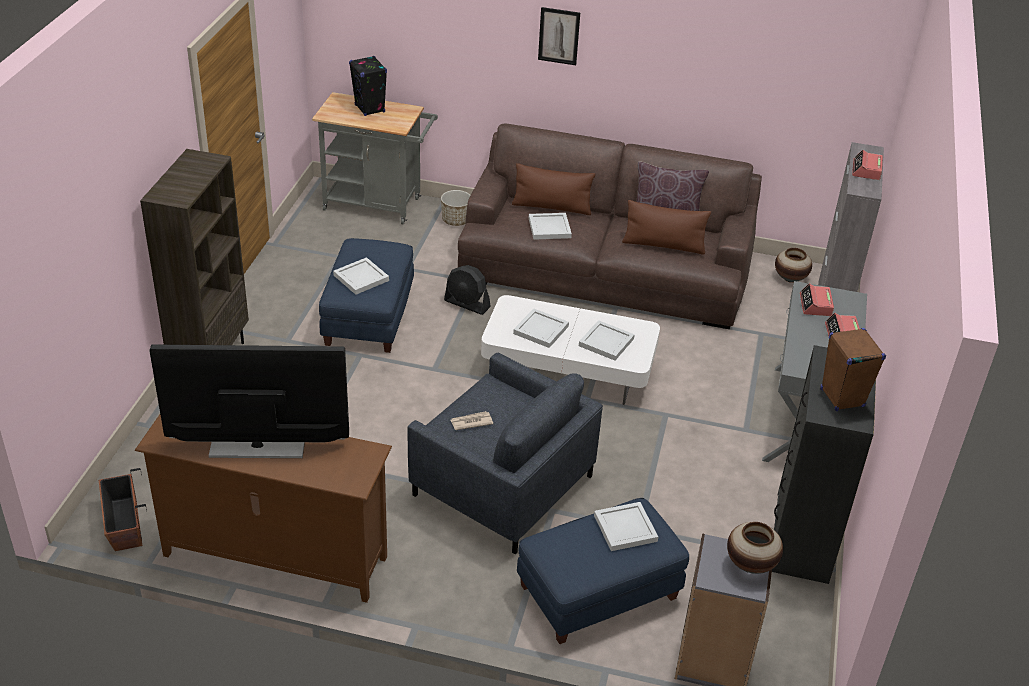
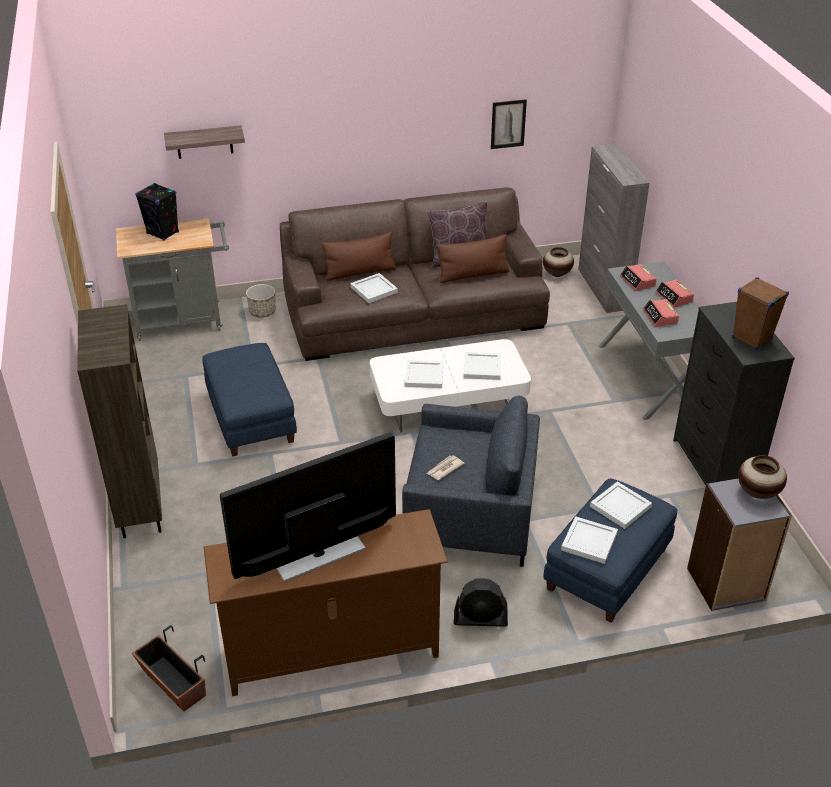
camera: 25 degrees left, 0 degrees up
white tray [333,257,389,295] -> white tray moved to [561,516,618,564]
black fan [444,265,491,315] -> black fan moved to [454,578,508,627]
picture [538,7,580,65] -> picture moved to [491,99,527,149]
alarm clock [852,150,883,180] -> alarm clock moved to [643,299,679,327]
none -> shelf [164,125,245,159]

